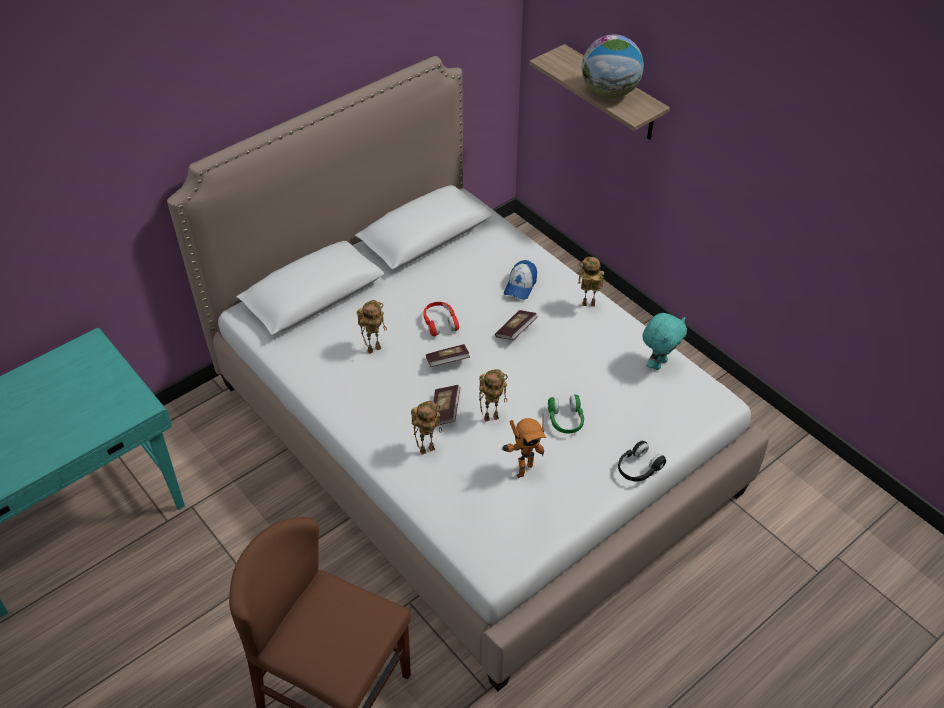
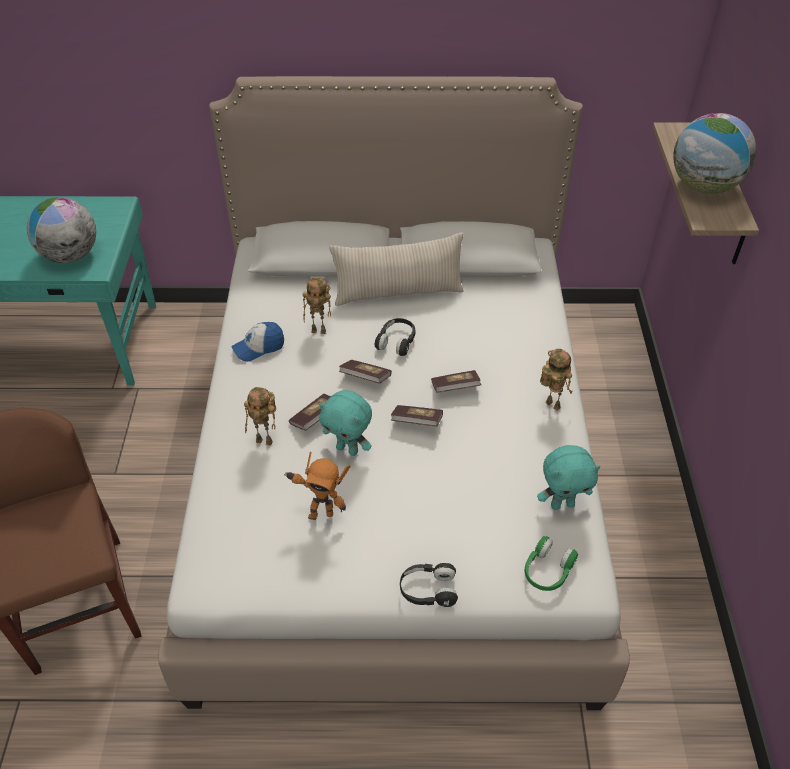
camera: 40 degrees right, 0 degrees up
red headphones [423,302,459,336] -> black headphones [375,318,416,356]
toy robot [479,369,508,422] -> turquoise plush toy [319,390,372,456]
cap [504,260,537,300] -> cap moved to [231,322,284,362]
green headphones [548,395,584,434] -> green headphones moved to [524,536,578,591]
none -> globe [27,197,96,263]
none -> beige pillow [330,233,464,306]
none -> book [391,405,443,426]

